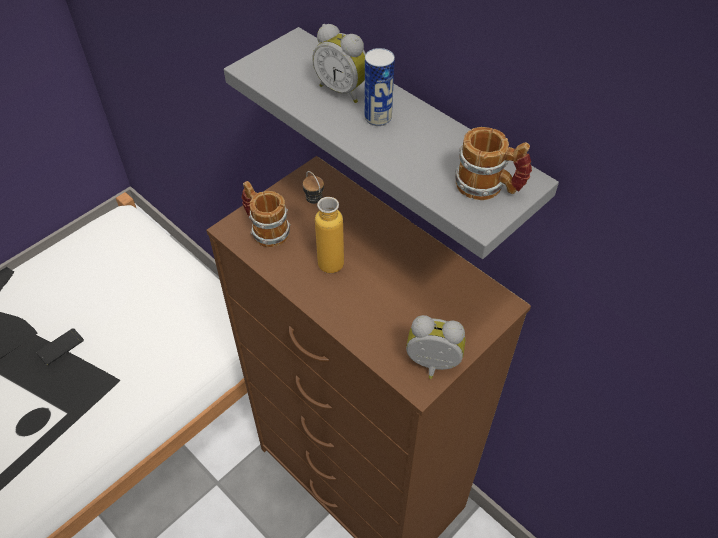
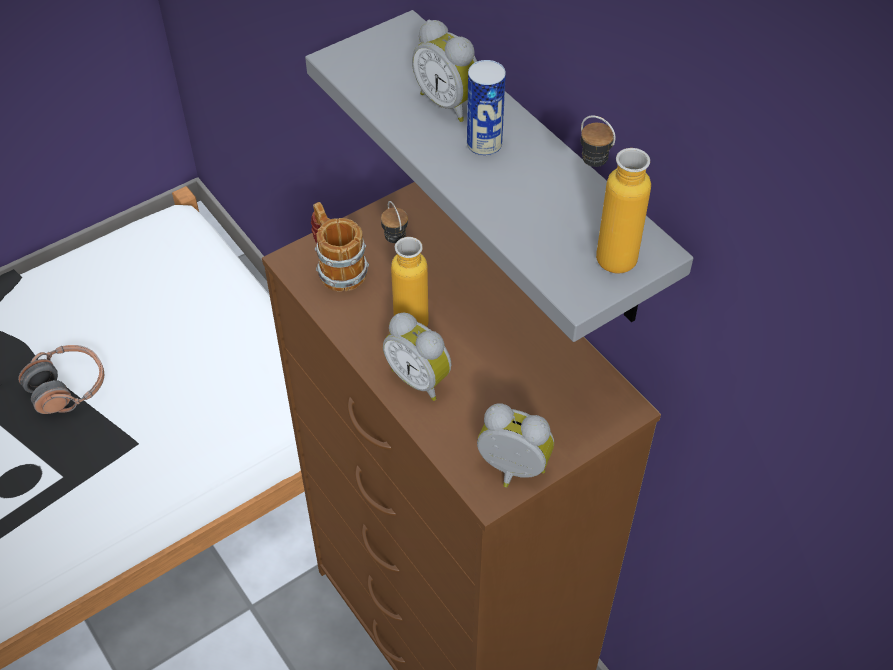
camera: 10 degrees right, 0 degrees up
phone [37,328,84,365] -> headphones [18,345,104,414]
mug [455,127,532,200] -> bottle [581,115,651,274]
none -> alarm clock [383,312,451,401]

